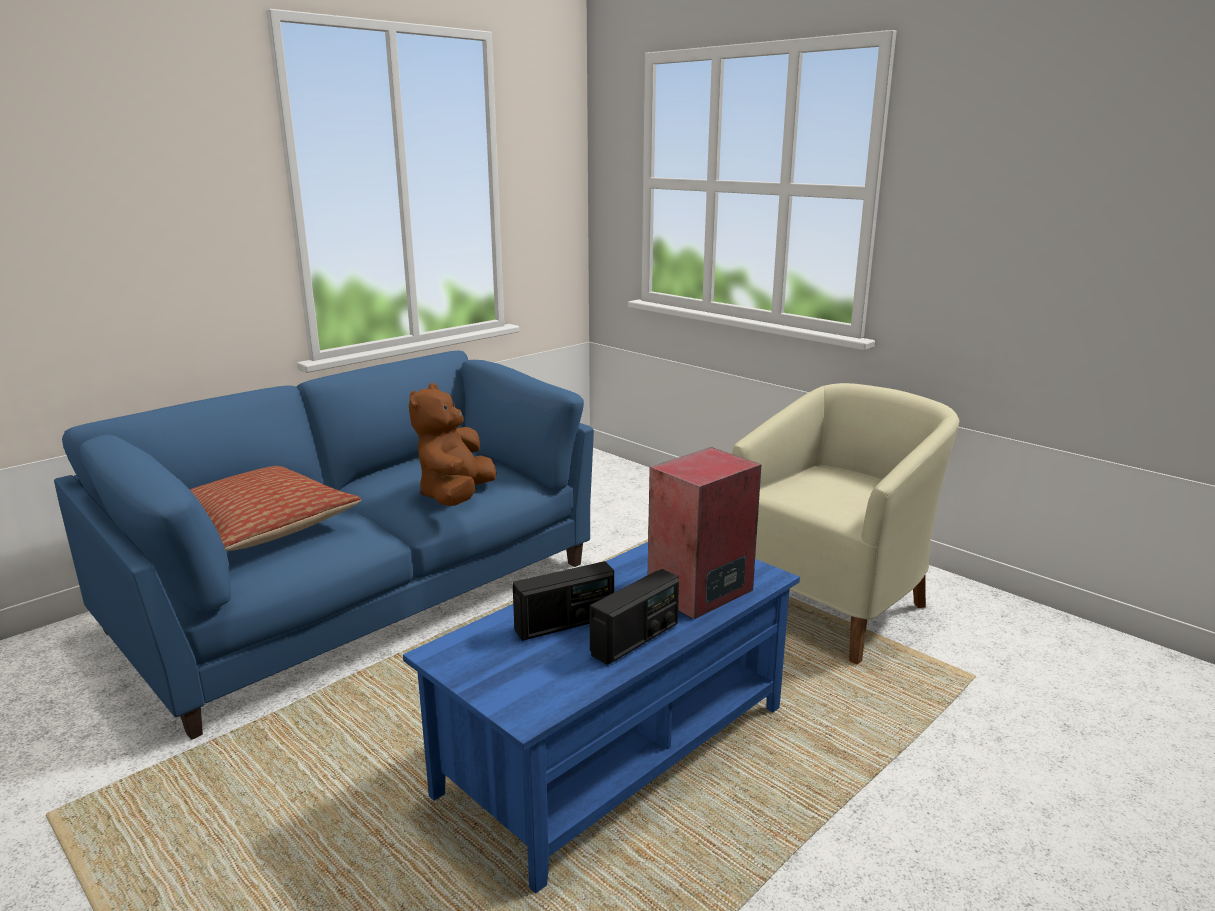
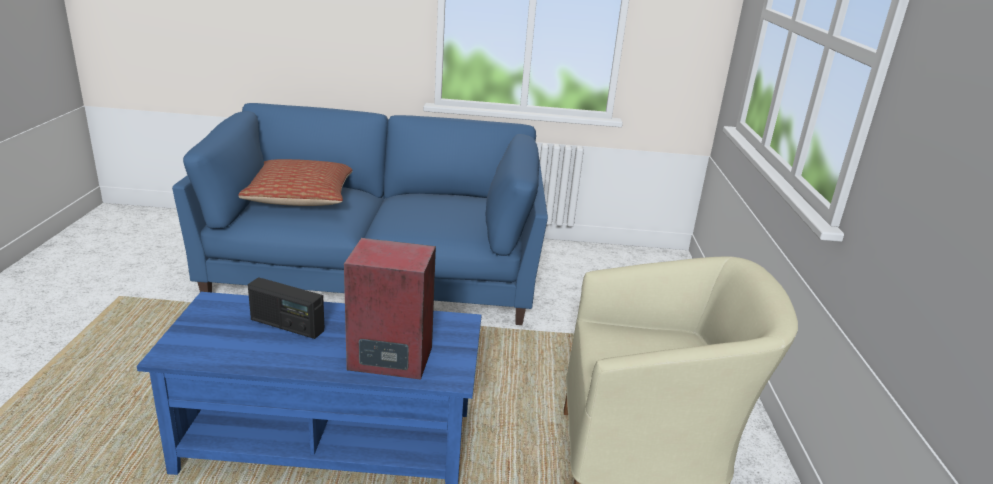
camera: 45 degrees right, 5 degrees up
brown plush toy [409,383,497,506] -> none
radio [589,569,679,665] -> none

